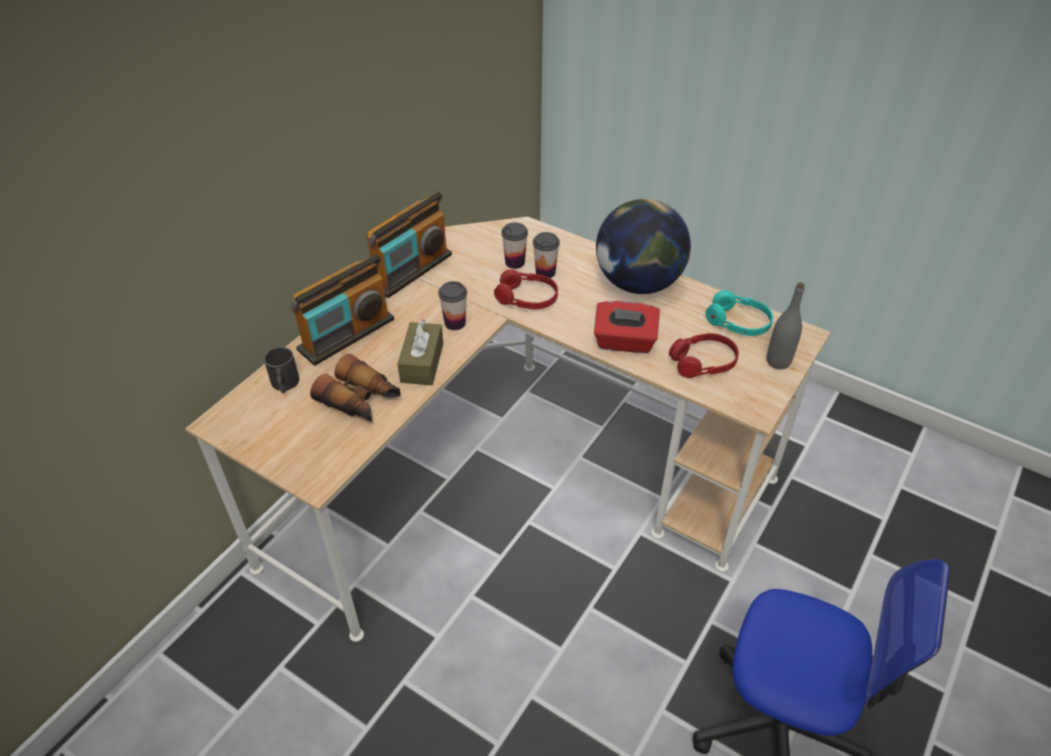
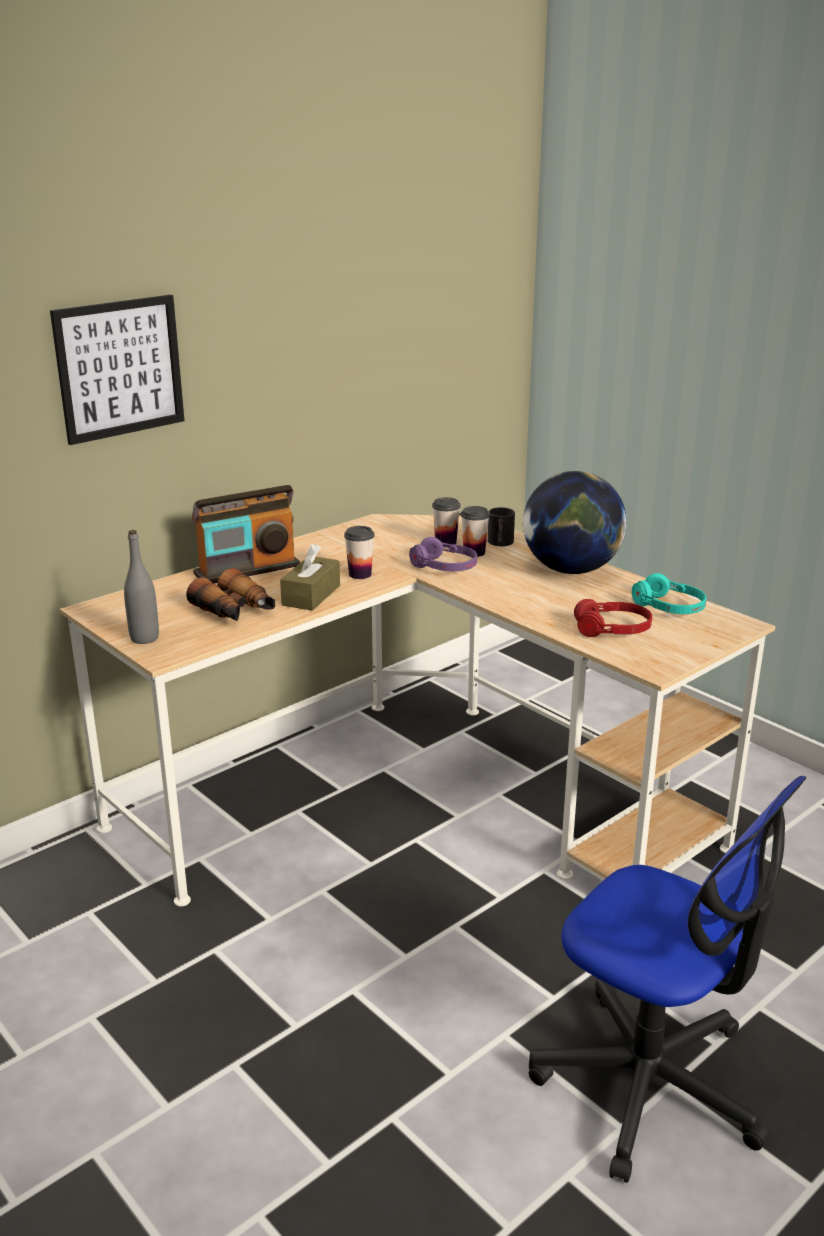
camera: 15 degrees right, 20 degrees down
black mug [264,347,299,393] -> black mug moved to [488,507,515,546]
radio [367,192,452,298] -> none
red headphones [494,269,558,309] -> purple headphones [409,537,477,571]
red tissue box [594,301,660,353] -> none
grey bottle [767,282,805,369] -> grey bottle moved to [124,530,159,644]
none -> picture [50,295,185,445]

